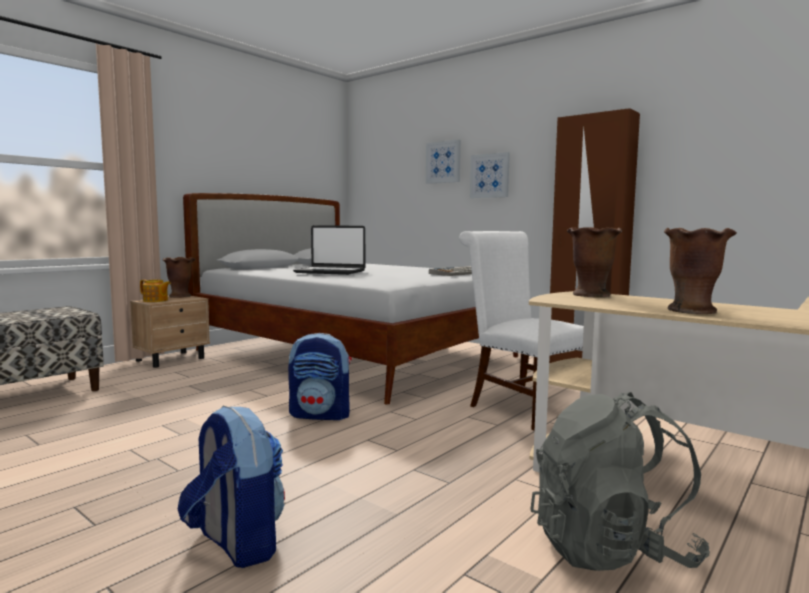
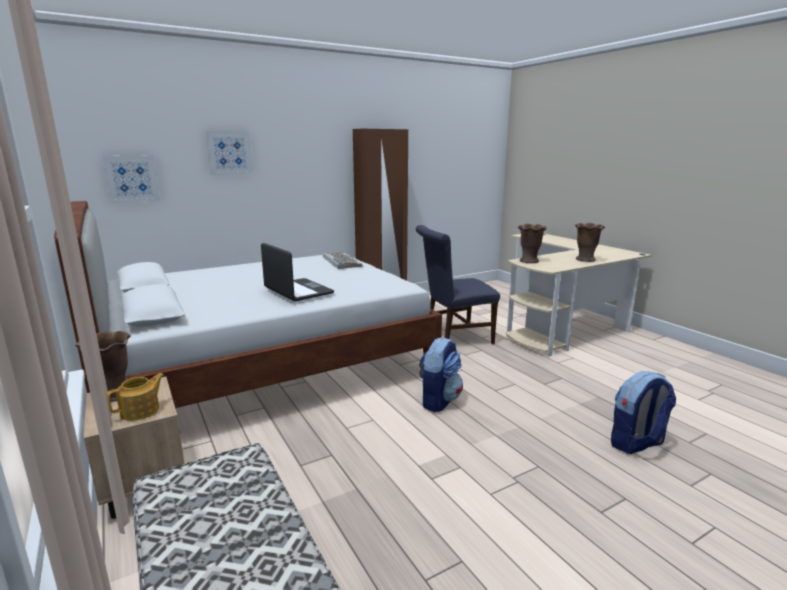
camera: 70 degrees left, 10 degrees up
laptop [293,225,365,275] -> laptop turned 75 degrees counterclockwise [261,243,334,301]
white chair [459,231,584,431] -> blue chair [416,225,500,344]
picture [470,152,510,198] -> picture moved to [103,156,160,203]
grey backpack [530,392,710,571] -> none

